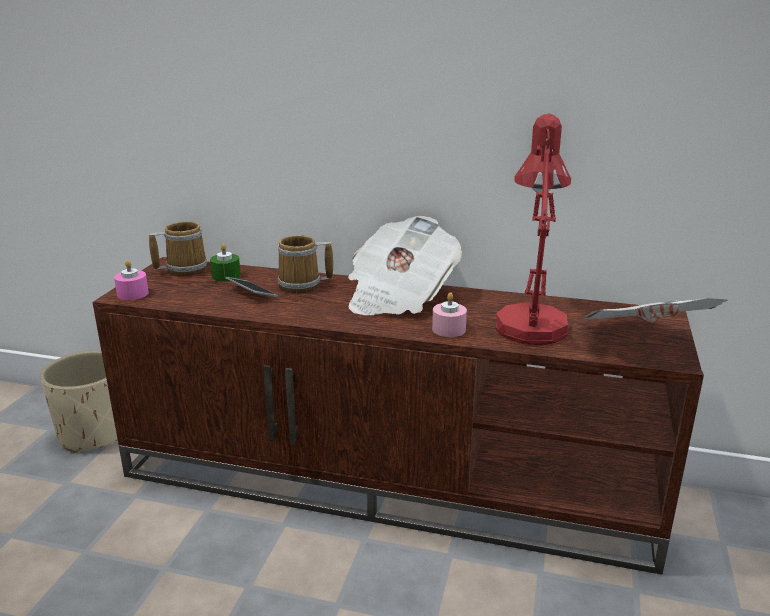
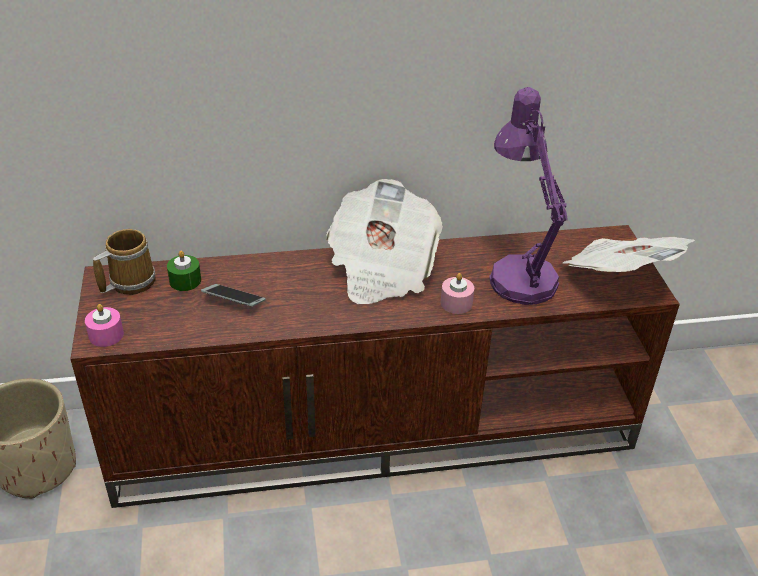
camera: 25 degrees left, 15 degrees up
mug [278,235,333,294] -> none
red table lamp [496,113,571,345] -> purple table lamp [489,87,568,305]

